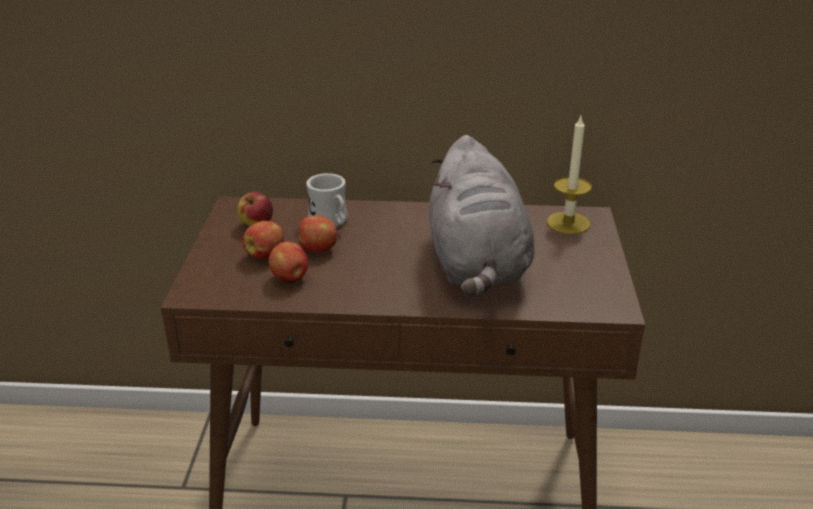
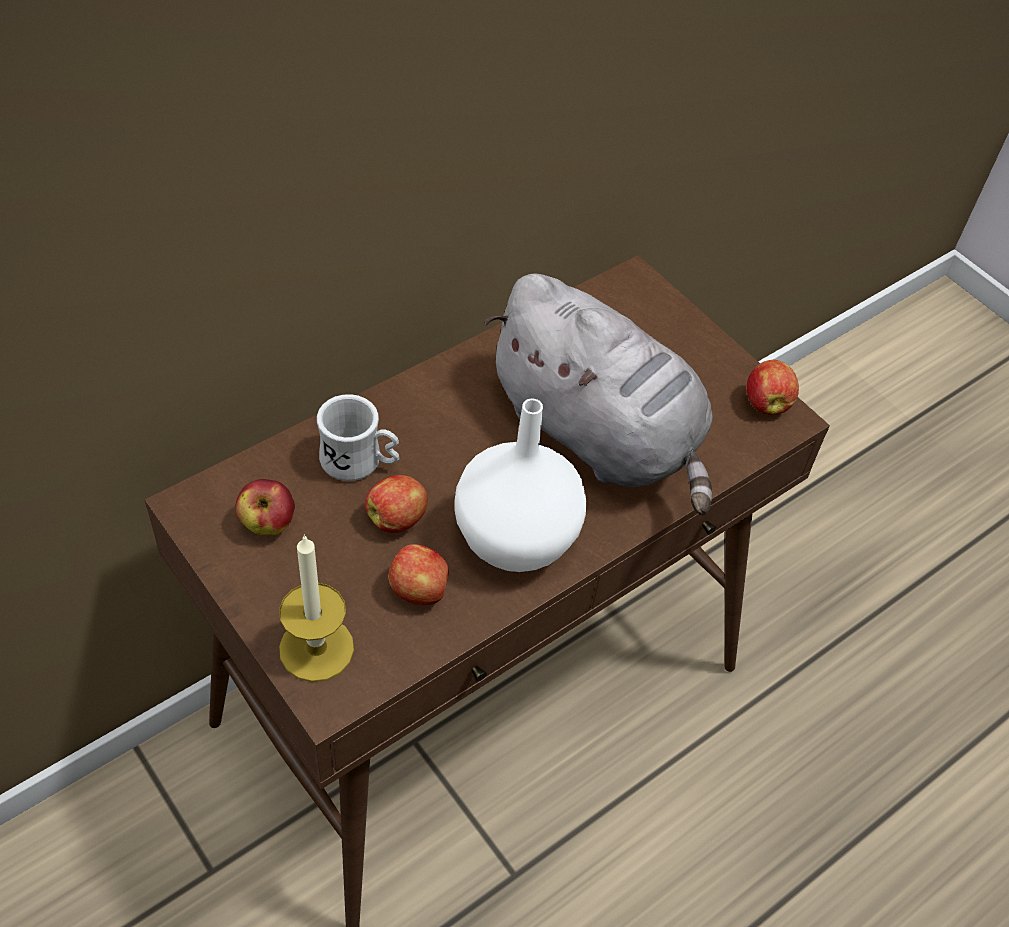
camera: 45 degrees left, 20 degrees up
apple [243,221,284,259] -> apple moved to [747,360,799,415]
candle [547,116,592,234] -> candle moved to [279,534,354,682]
none -> white vase [454,398,586,572]

